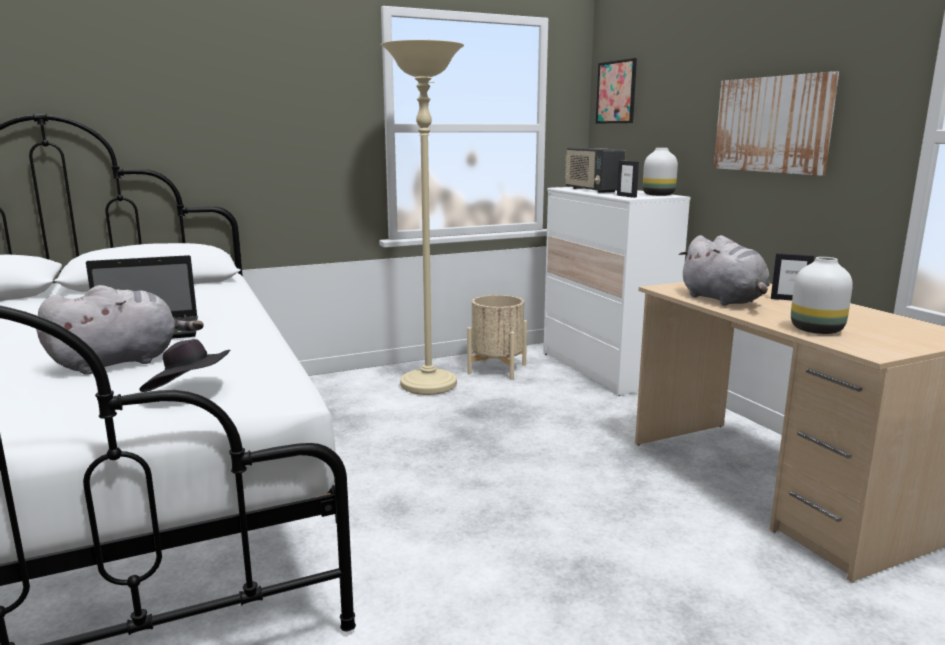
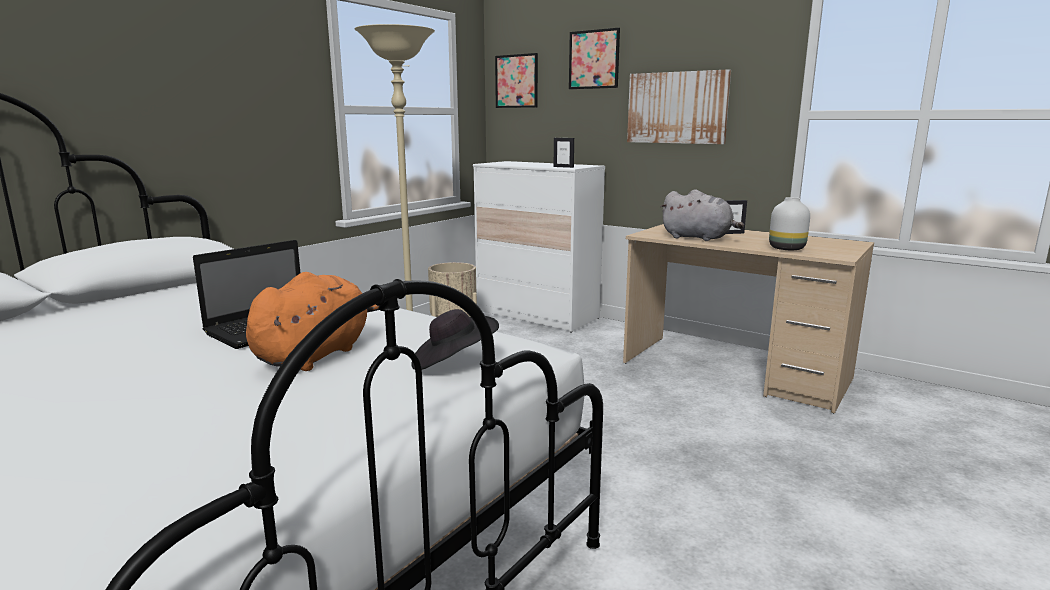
camera: 30 degrees left, 0 degrees up
grey plush toy [36,285,204,375] -> orange plush toy [246,272,380,371]
radio [565,148,626,193] -> none
white vase [643,148,678,196] -> none
none -> picture [569,28,620,89]

